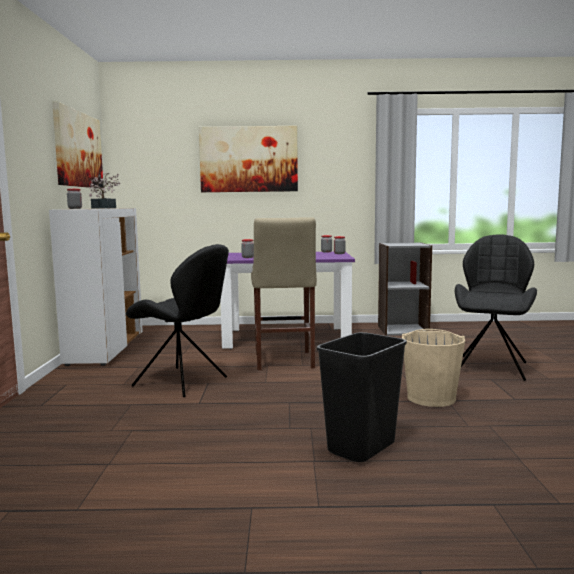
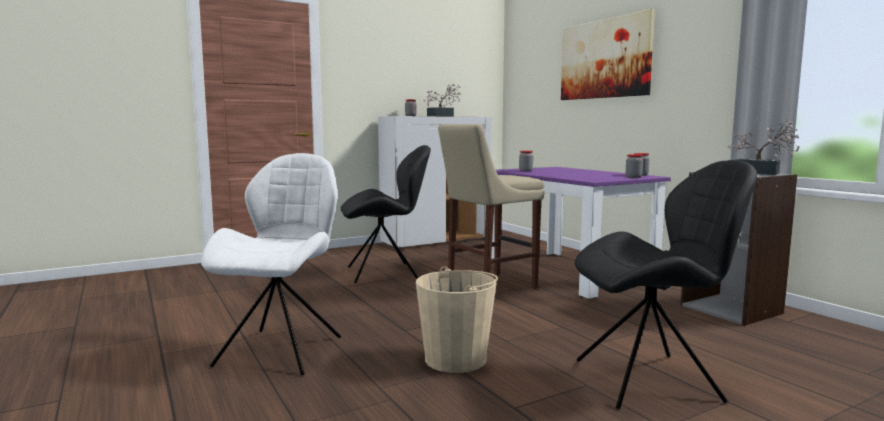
camera: 60 degrees right, 0 degrees up
picture [52,101,103,189] -> none
black chair [126,244,229,397] -> black chair turned 105 degrees counterclockwise [341,145,431,283]
black trash can [317,332,407,462] -> white chair [201,153,341,375]
none -> potted plant [727,121,800,175]

